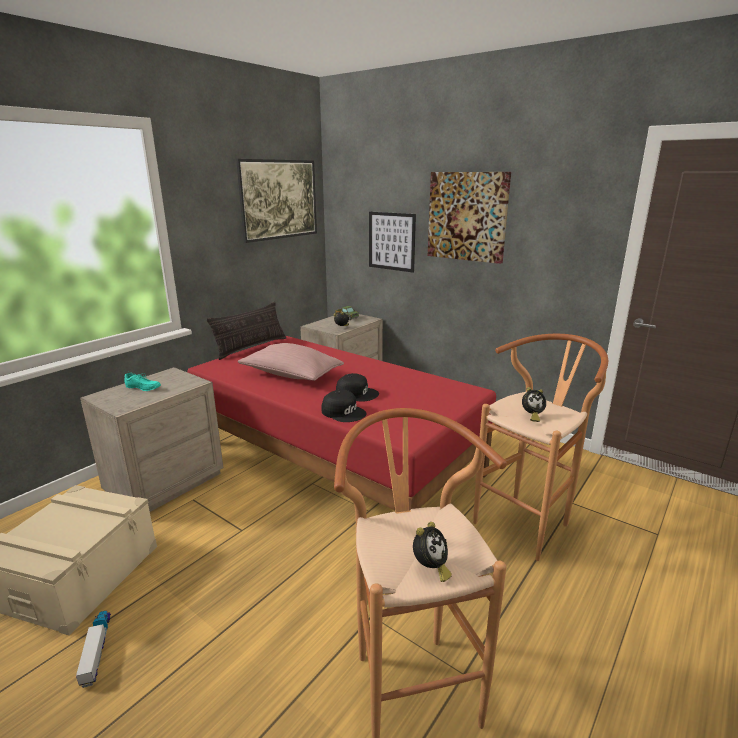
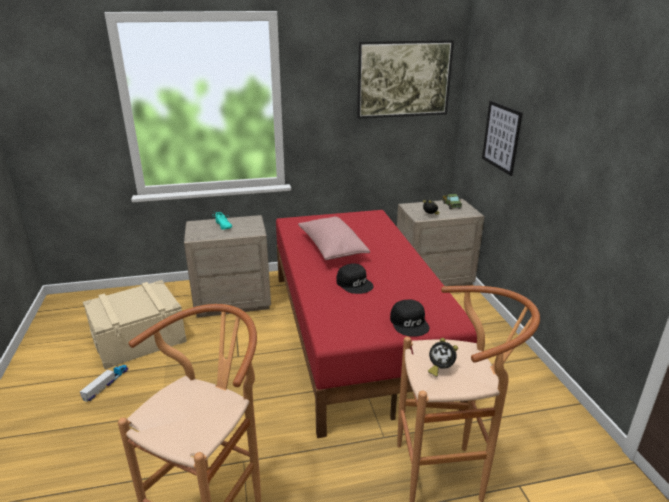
camera: 40 degrees right, 5 degrees up
pillow [207,302,286,360] -> none
black cap [321,390,367,422] -> black cap moved to [390,300,429,337]
alarm clock [413,522,452,582] -> none
picture [428,172,511,264] -> none

